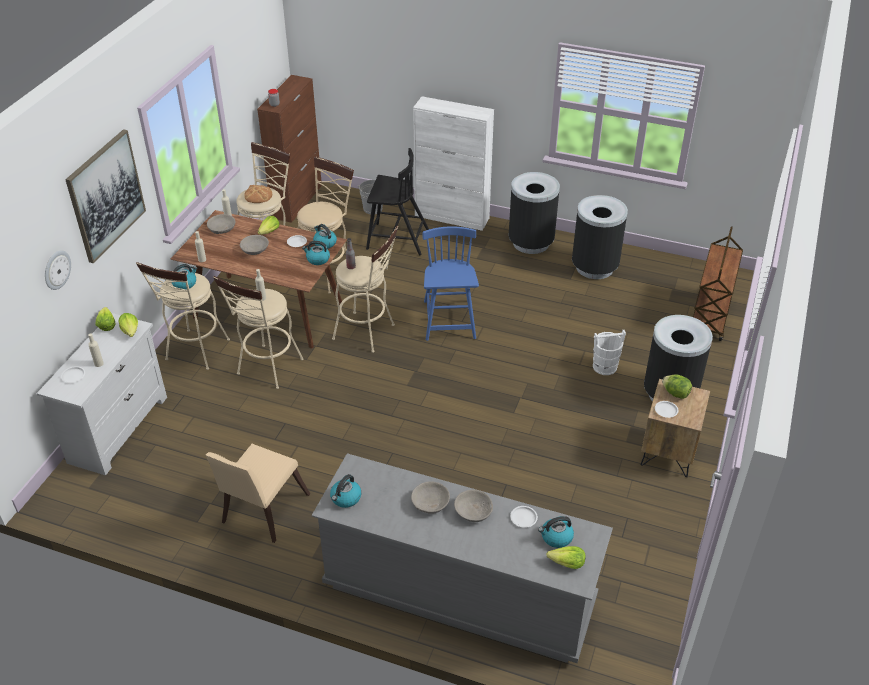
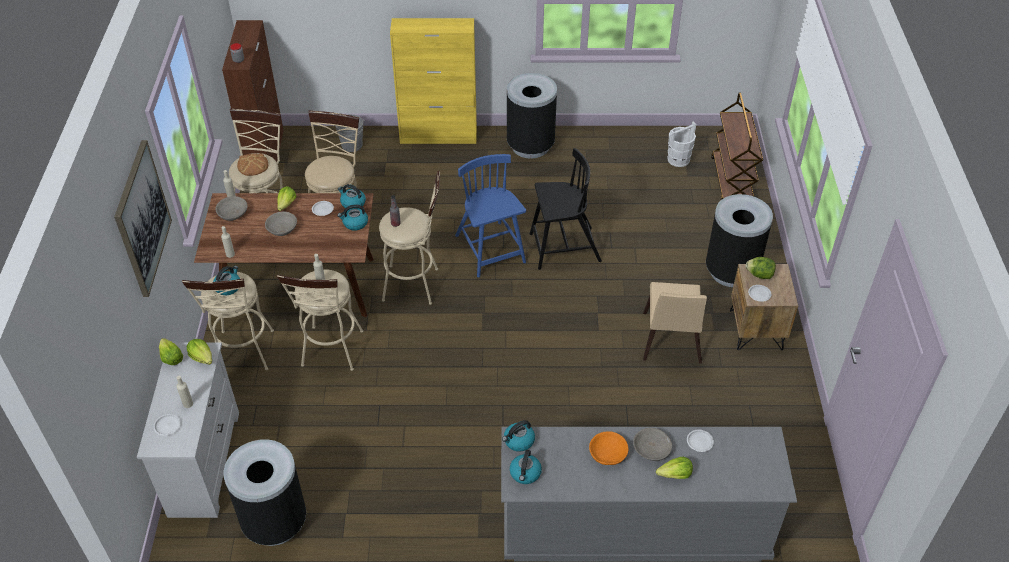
camera: 20 degrees left, 5 degrees up
wall clock [45,251,71,290] -> none
beige chair [206,444,310,543] -> beige chair moved to [643,282,707,364]
black chair [366,148,429,255] -> black chair moved to [530,148,602,270]
grey bowl [411,481,450,514] -> orange bowl [589,431,629,465]
white cabinet [413,96,494,231] -> yellow cabinet [390,18,477,144]
kettle [538,516,574,548] -> kettle moved to [502,420,535,452]
lettuce [546,546,586,569] -> lettuce moved to [656,457,693,479]
black trash can [572,195,628,279] -> black trash can moved to [224,439,306,546]
white bucket [593,330,626,375] -> white bucket moved to [667,121,697,167]

